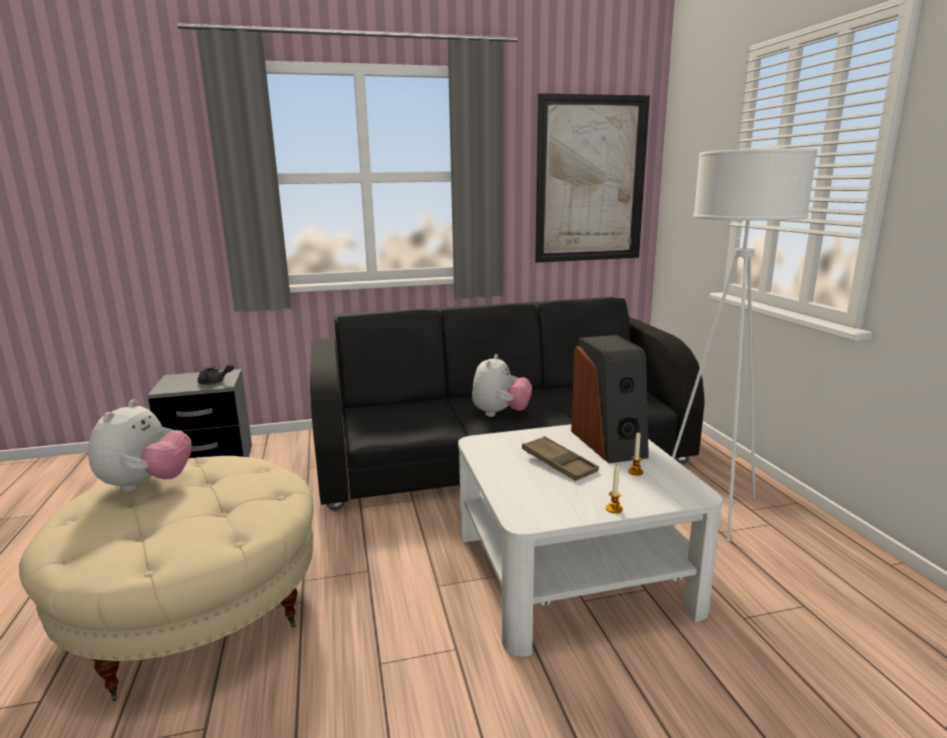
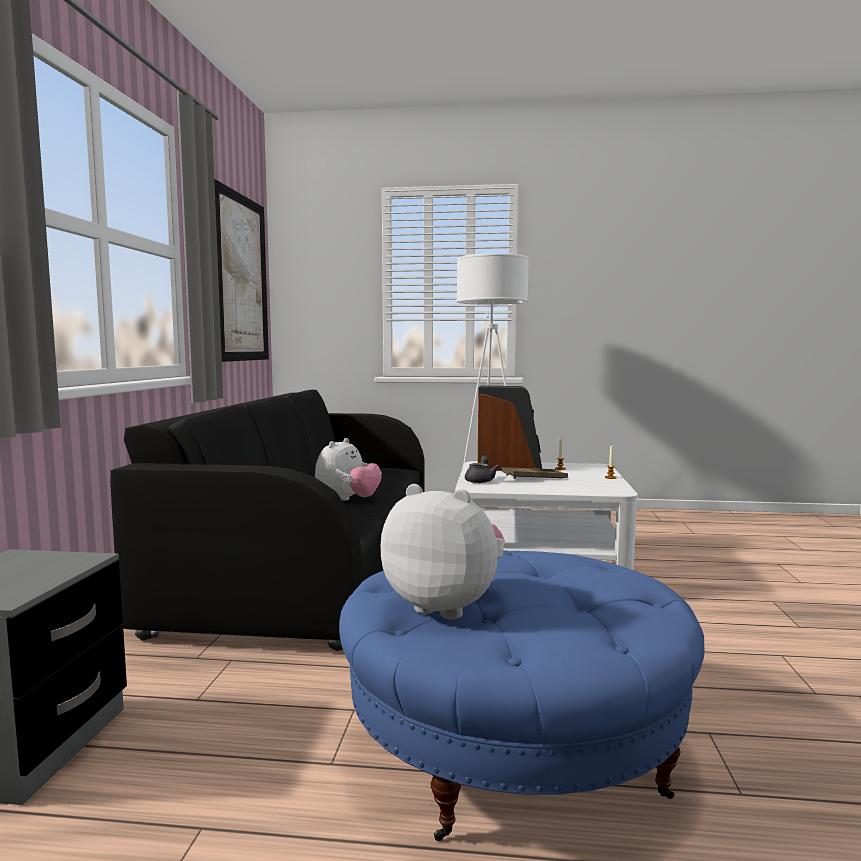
camera: 70 degrees left, 10 degrees down
beige ottoman [19,456,314,701] -> blue ottoman [339,550,705,841]
grey teapot [198,364,234,385] -> grey teapot moved to [465,455,500,483]
plush toy [472,354,532,417] -> plush toy turned 75 degrees clockwise [315,438,382,501]

